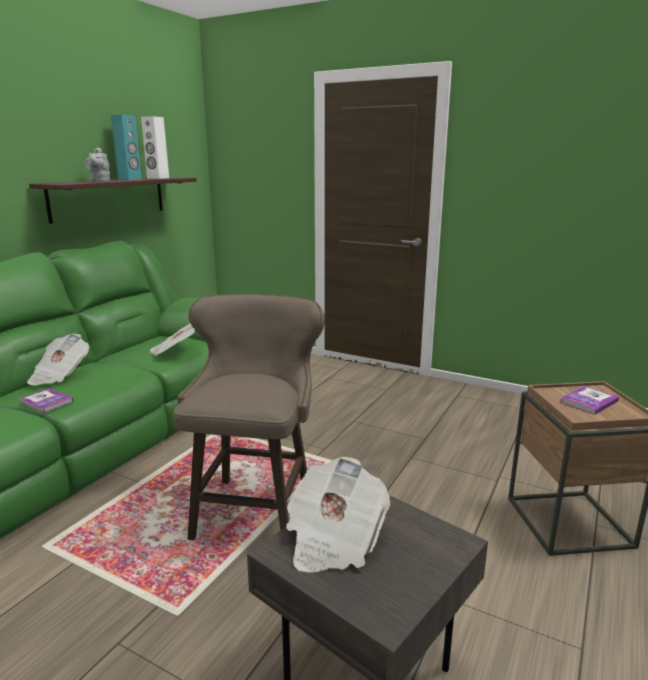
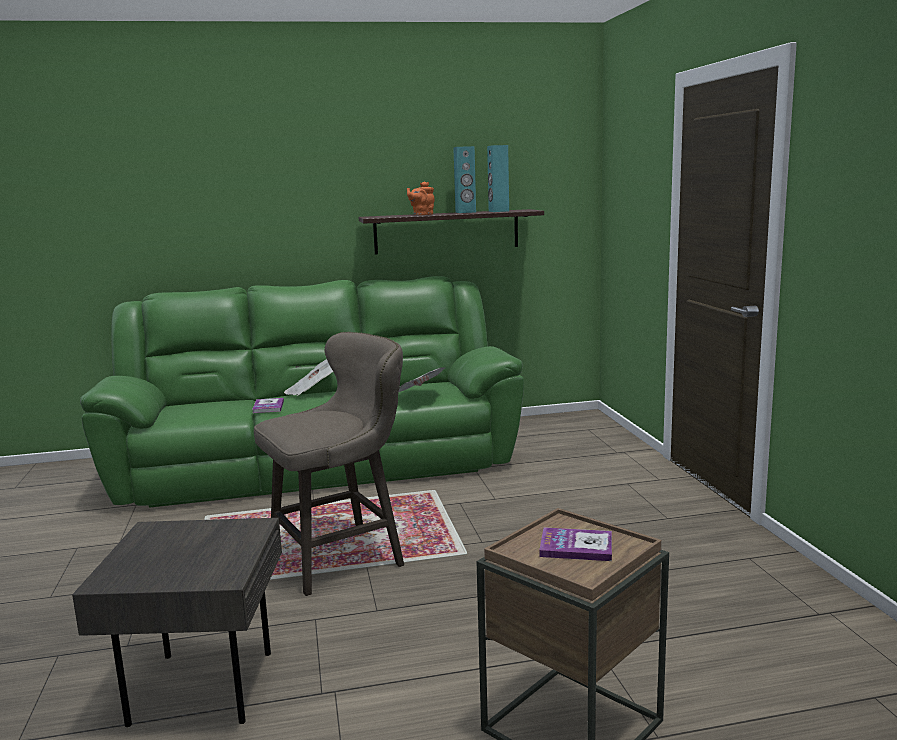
camera: 50 degrees right, 5 degrees down
grey teapot [85,148,110,181] -> orange teapot [407,182,435,215]
white speaker [141,116,169,179] -> turquoise speaker [487,145,509,212]
newspaper [286,457,390,573] -> none

